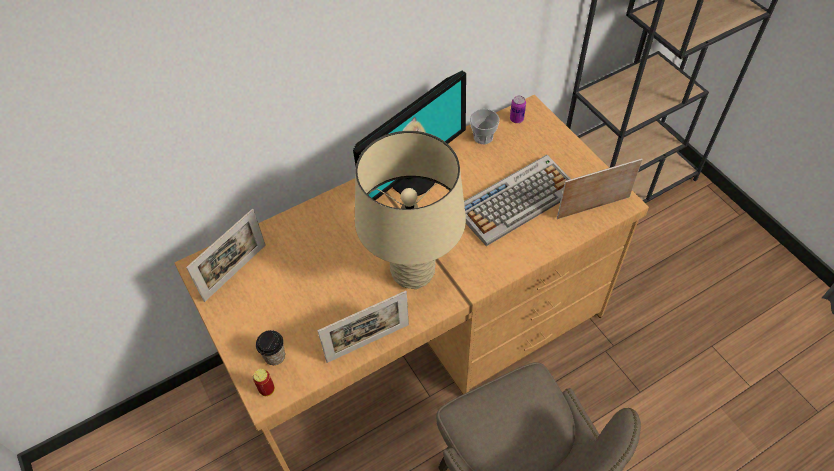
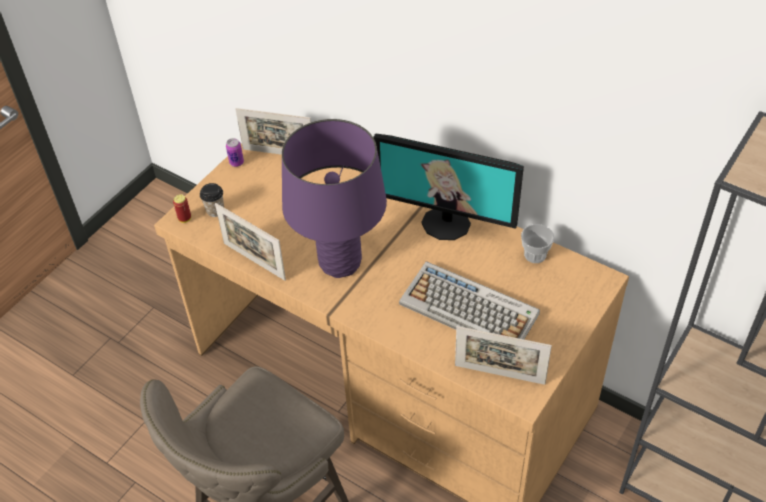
camera: 65 degrees right, 5 degrees down
beige table lamp [355,131,466,289] -> purple table lamp [282,119,387,278]
can [510,96,526,123] -> can moved to [226,138,244,167]
picture frame [557,158,643,219] -> picture frame turned 150 degrees clockwise [455,326,552,385]

